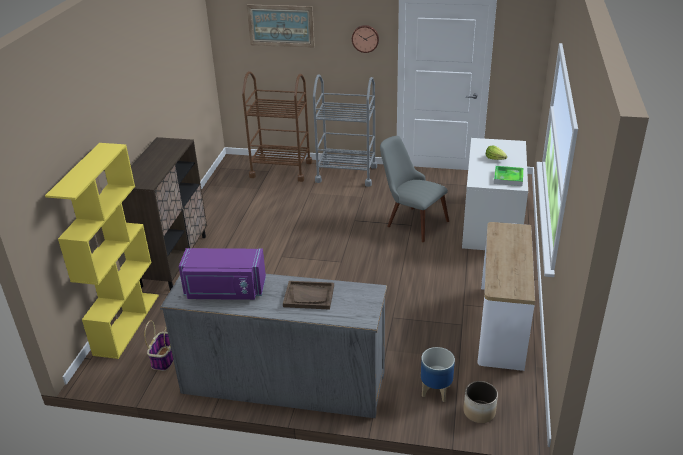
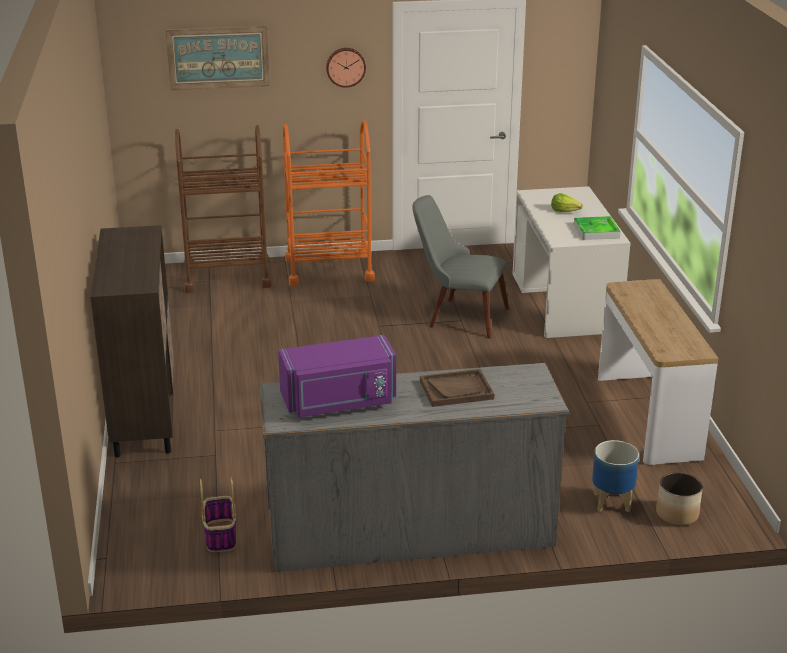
camera: 20 degrees left, 5 degrees down
yellow bookcase [45,143,159,359] -> none
grey cart [313,74,377,187] -> orange cart [283,120,375,286]

